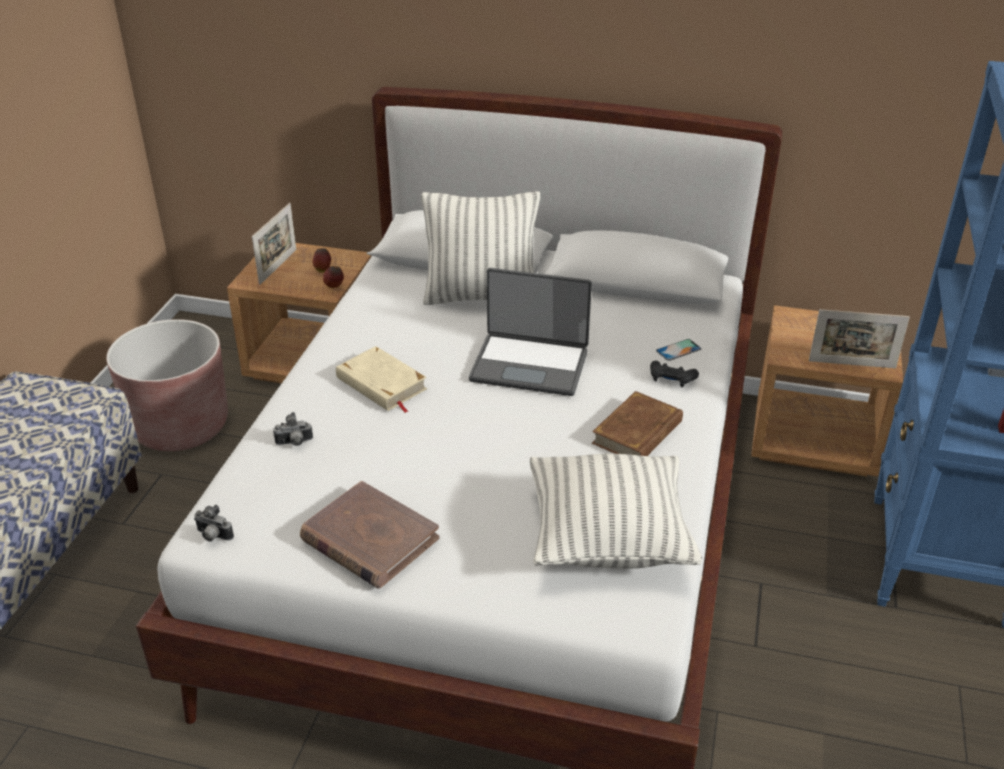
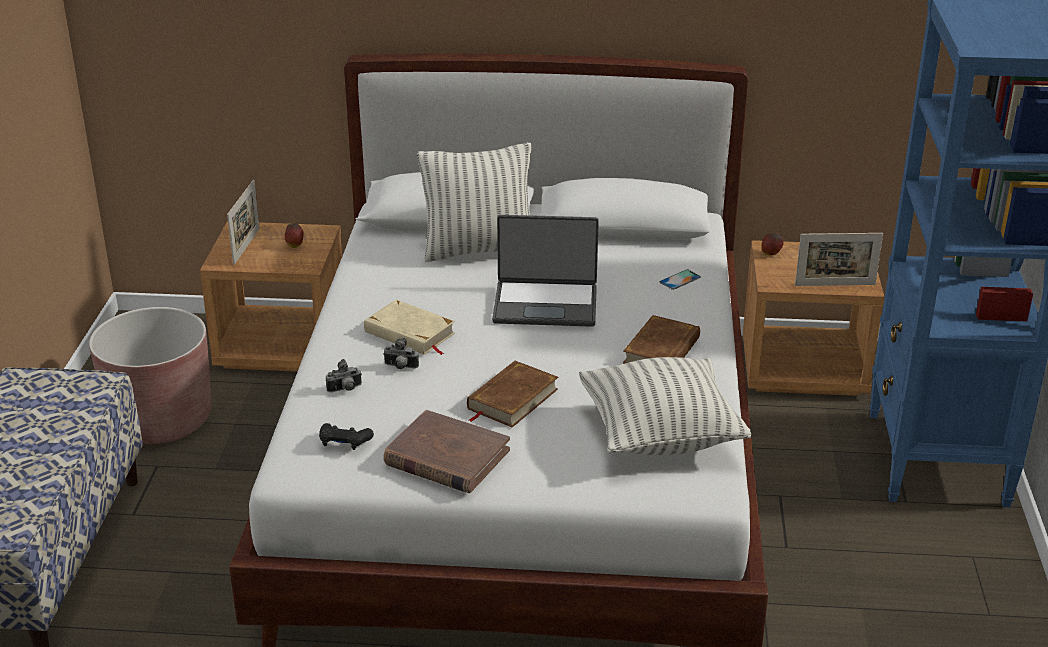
camera: 10 degrees left, 5 degrees down
camera [194,505,234,542] -> camera moved to [383,338,419,369]
apple [323,266,344,288] -> apple moved to [762,233,784,256]
black game controller [650,361,699,387] -> black game controller moved to [319,423,374,450]
none -> brown book [467,361,558,427]

